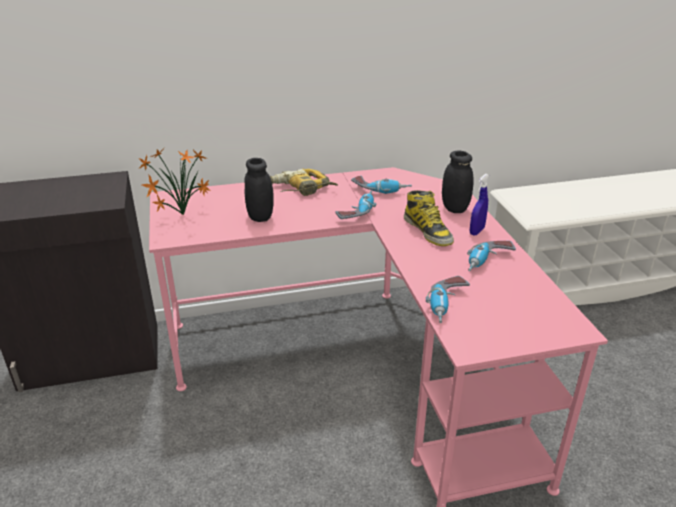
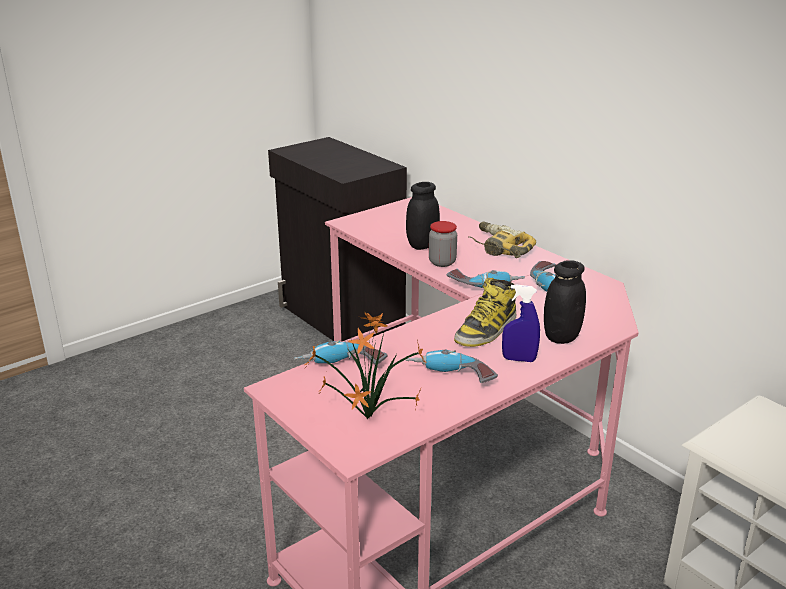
camera: 65 degrees right, 5 degrees down
potted plant [138,149,211,215] -> potted plant moved to [305,312,425,419]
none -> jar [429,221,457,267]

